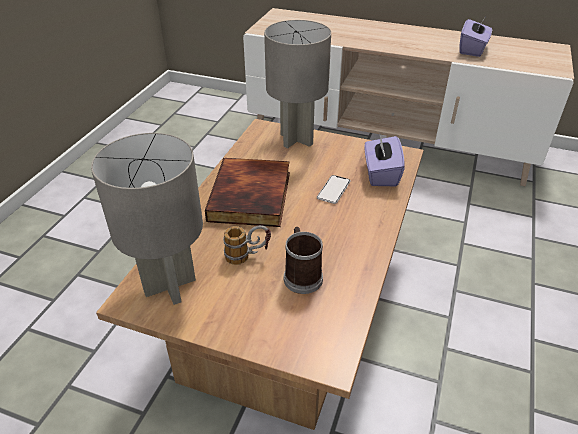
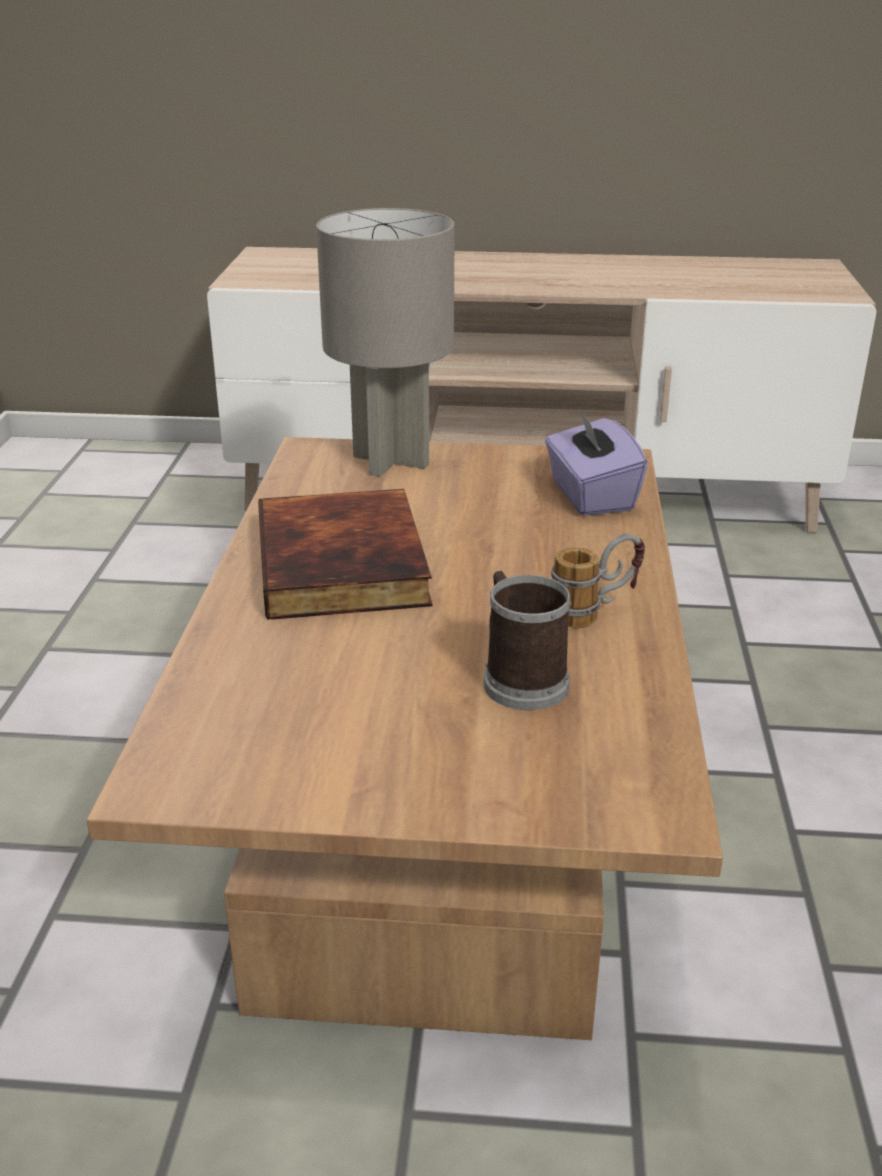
camera: 15 degrees left, 10 degrees down
grey table lamp [91,133,203,305] -> none
mug [223,225,271,265] -> mug moved to [551,534,645,628]
phone [317,175,351,204] -> none
purple tissue box [459,15,492,57] -> none

